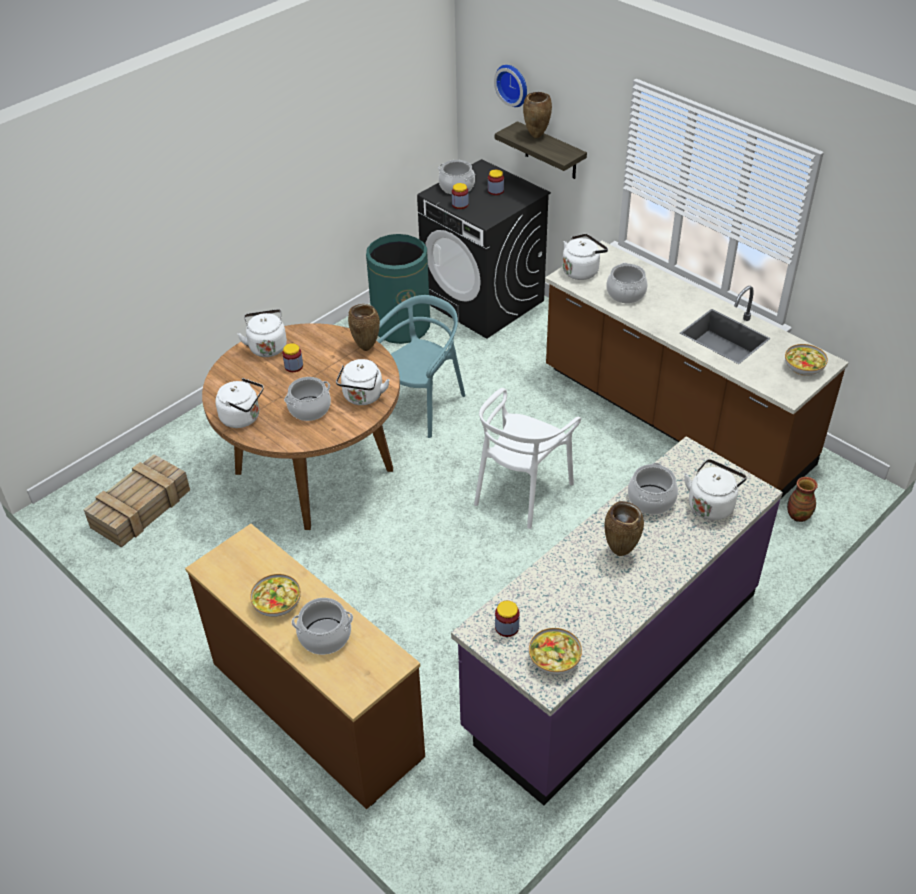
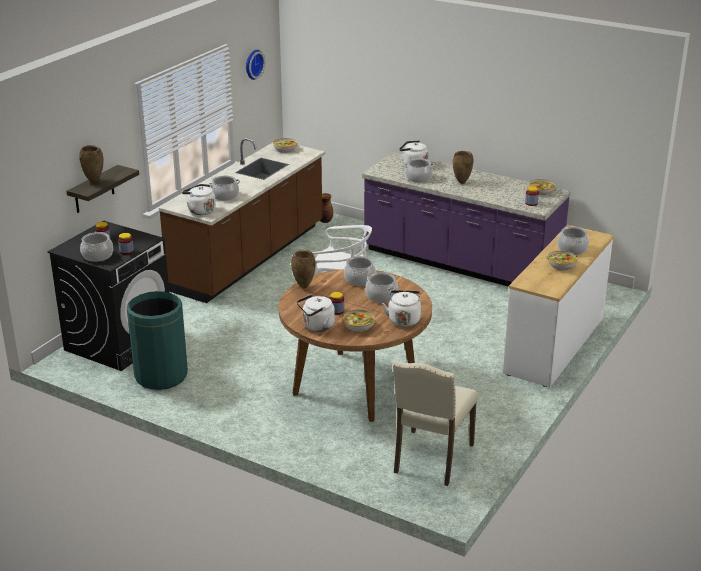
camera: 105 degrees left, 15 degrees down
crate [84,454,190,548] -> beige chair [393,361,478,486]
brown dresser [185,524,425,809] -> white dresser [503,225,614,388]
white kettle [336,359,390,405] -> cooking pot [344,256,376,286]
turquoise chair [377,295,466,438] -> none
wall clock [494,65,527,107] -> wall clock moved to [246,50,265,80]
none -> bowl [343,310,375,332]

